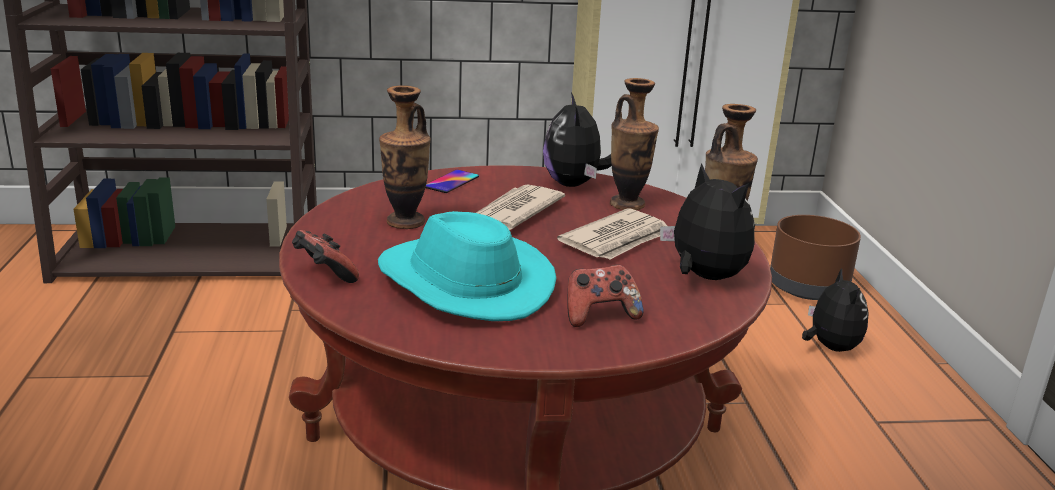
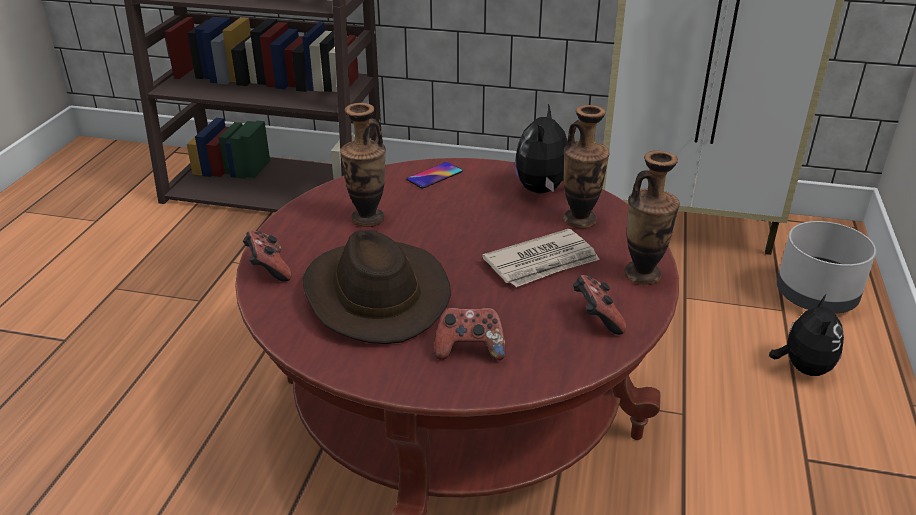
camera: 20 degrees right, 10 degrees up
turquoise hat [378,211,556,321] -> brown hat [302,230,451,344]
newspaper [476,185,565,230] -> none
plush toy [660,163,755,280] -> game controller [573,275,626,335]
brown planter [770,215,861,300] -> grey planter [777,221,876,314]

